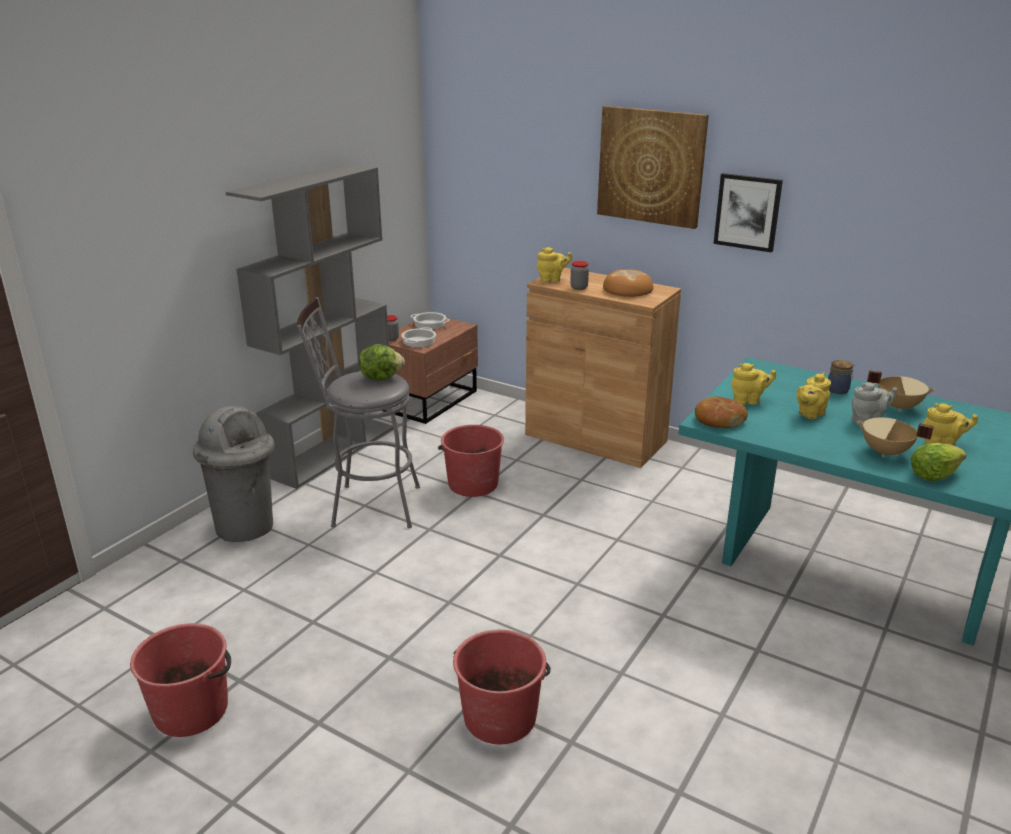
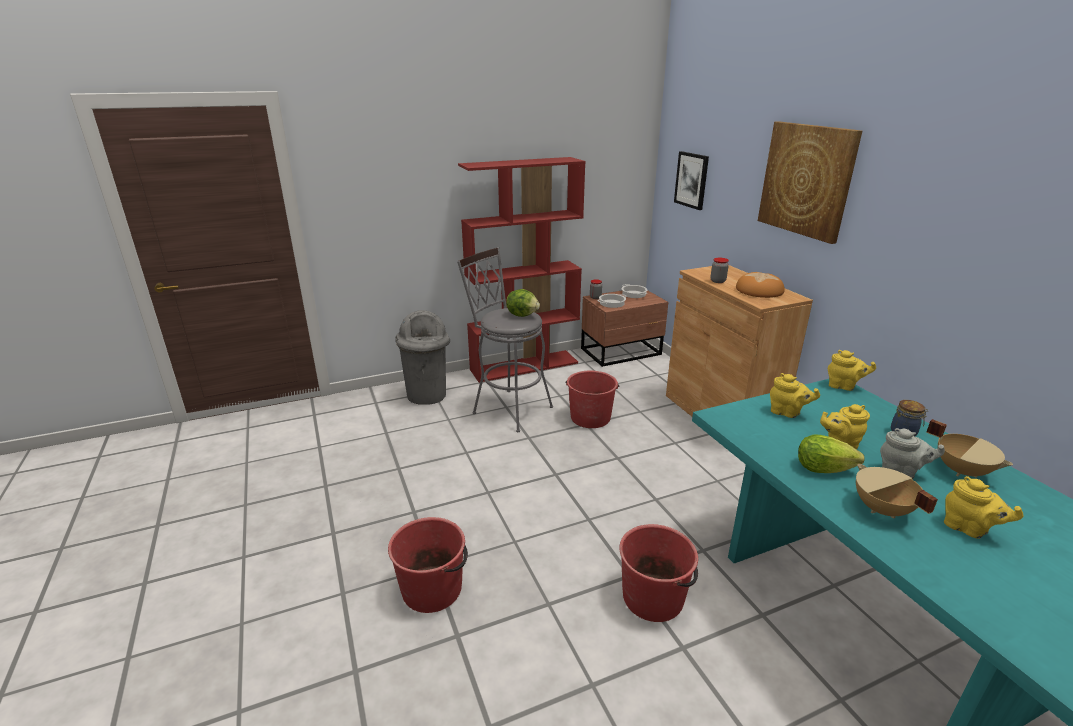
camera: 35 degrees right, 0 degrees up
red bucket [130,623,231,737] -> red bucket moved to [619,524,698,622]
grey bookcase [226,163,393,489] -> red bookcase [458,157,586,383]
yellow teapot [537,247,572,282] -> yellow teapot moved to [828,350,876,391]
bread [695,396,748,428] -> none
picture [714,173,783,253] -> picture moved to [674,151,709,210]
lettuce [911,443,966,481] -> lettuce moved to [798,434,865,473]

